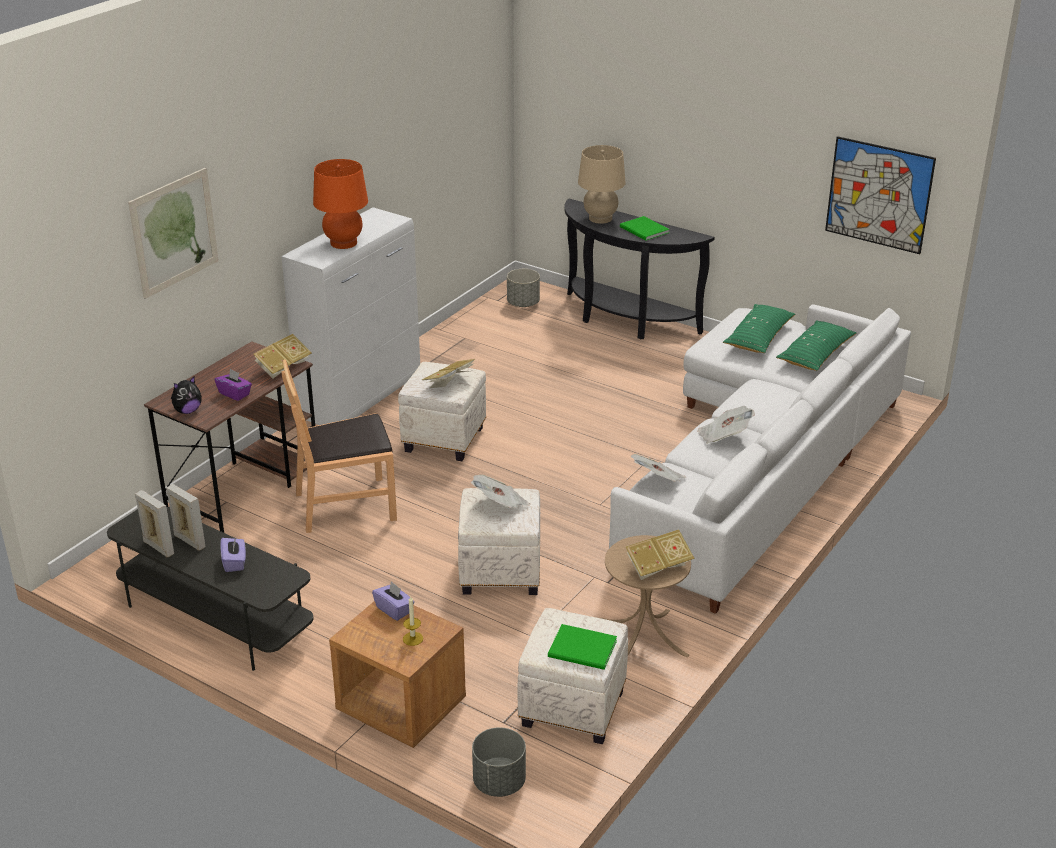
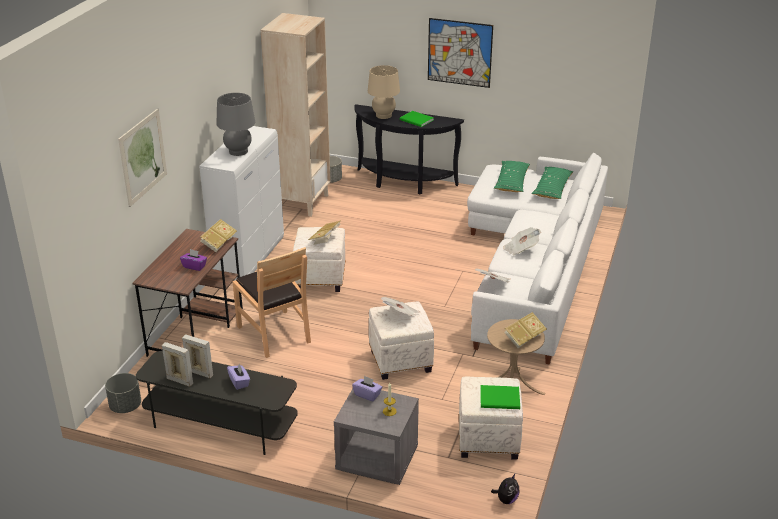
camera: 15 degrees left, 0 degrees up
plush toy [171,377,202,414] -> plush toy moved to [491,474,519,504]
brown chair [281,359,397,533] -> brown chair turned 90 degrees counterclockwise [233,247,311,358]
orange table lamp [313,159,368,249] -> grey table lamp [217,93,255,156]
brown nightstand [329,601,466,748] -> grey nightstand [334,389,419,485]
grey planter [472,727,526,797] -> grey planter moved to [105,373,141,413]
picture [825,136,936,254] -> picture moved to [428,18,493,88]
none -> beige bookcase [261,13,331,217]

